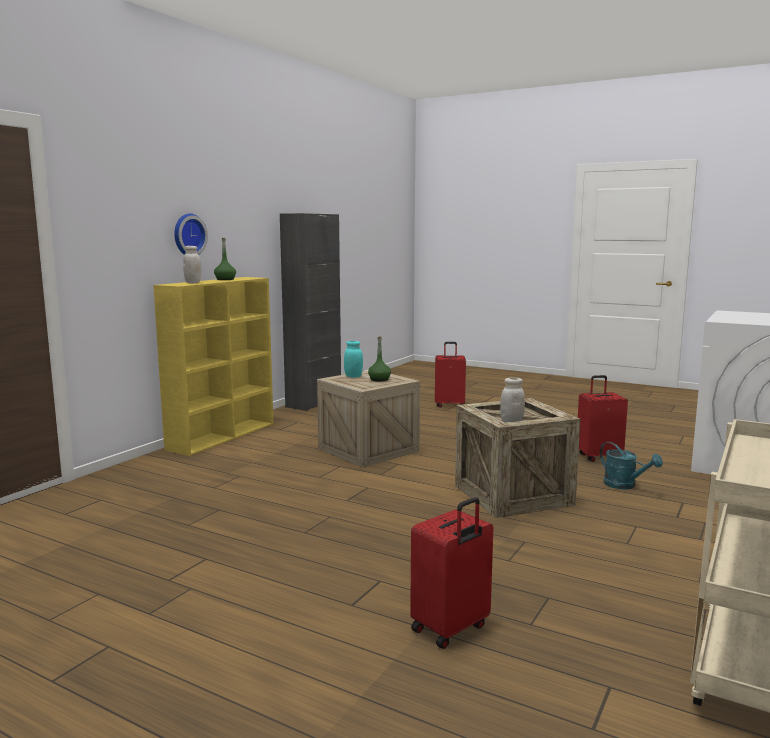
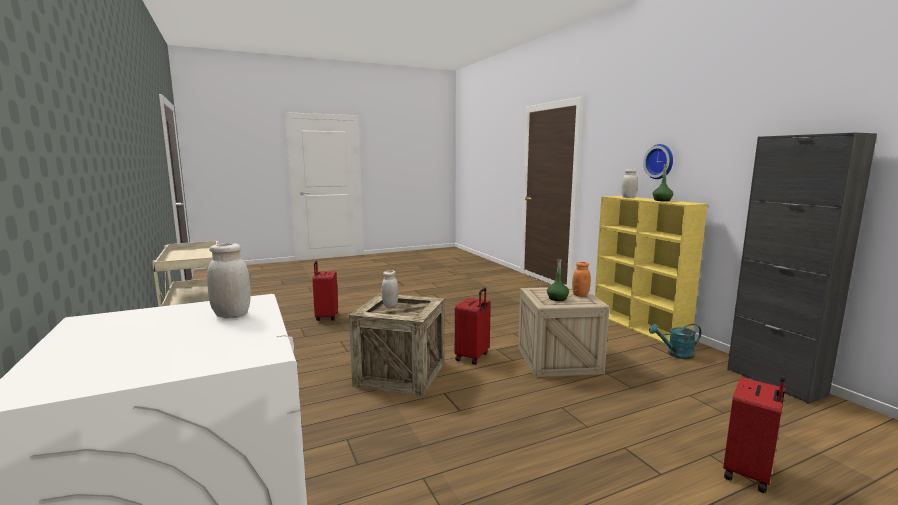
camera: 125 degrees right, 0 degrees up
turquoise jar [344,341,363,377] -> orange jar [572,262,591,297]
red suitcase [578,375,628,462] -> red suitcase moved to [455,288,491,365]
turquoise watering can [600,442,663,490] -> turquoise watering can moved to [649,324,701,359]
none -> white jar [207,243,251,319]

